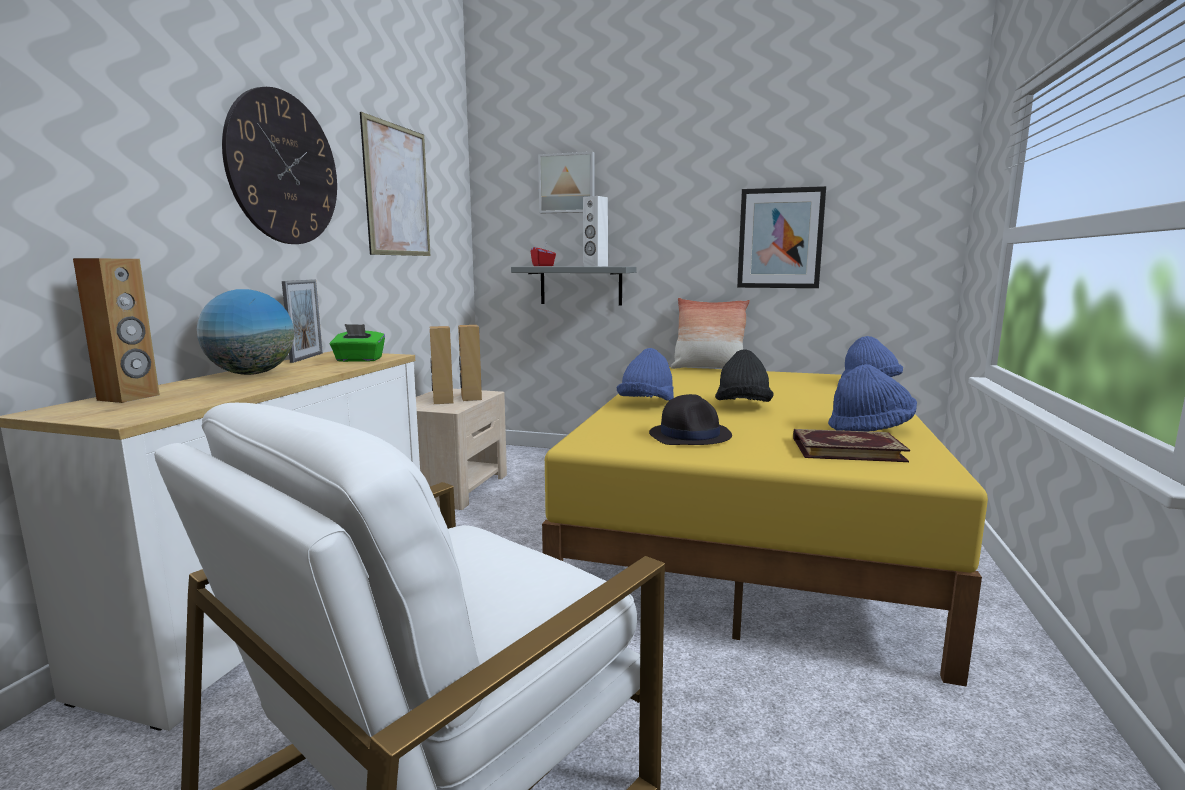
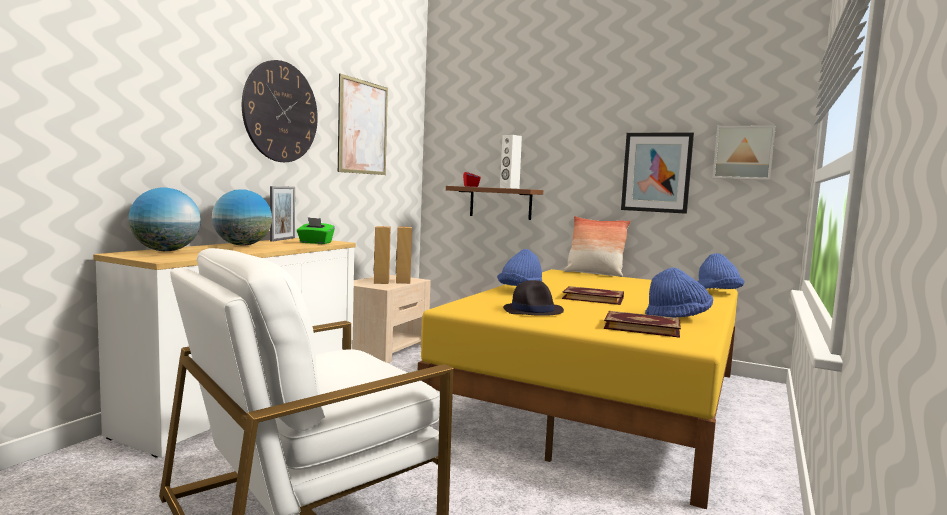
camera: 10 degrees right, 5 degrees down
brown speaker [73,258,160,403] -> globe [129,188,201,251]
grey shelf [511,267,636,306] -> brown shelf [446,186,543,220]
picture [538,152,595,213] -> picture moved to [713,125,776,180]
black hat [715,349,774,402] -> book [562,286,624,305]

